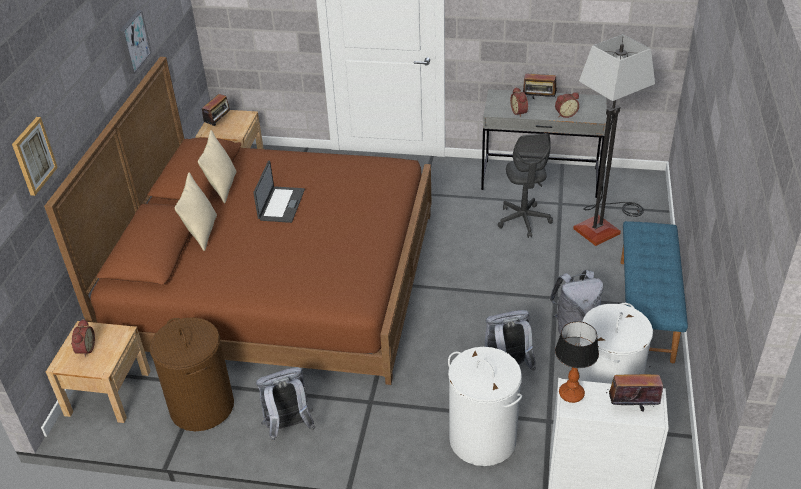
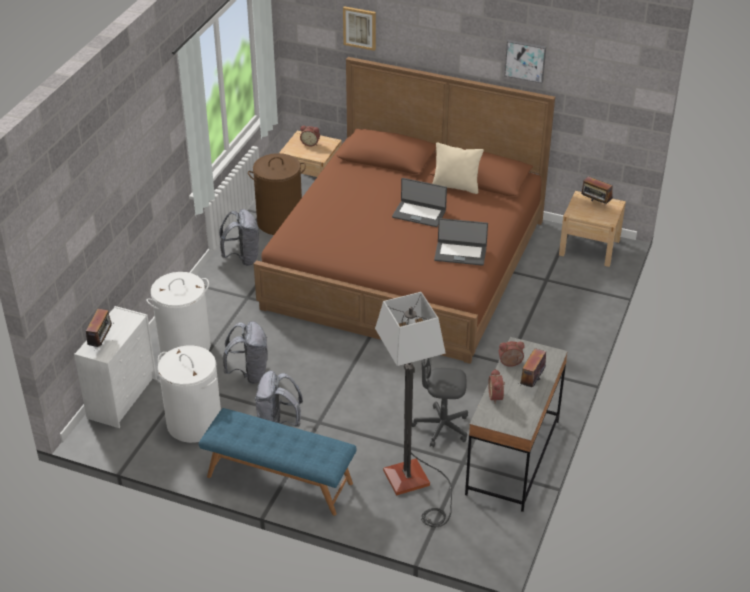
camera: 100 degrees right, 0 degrees up
beige pillow [175,172,217,251] -> none
table lamp [555,321,599,403] -> none
none -> laptop [434,218,488,266]

